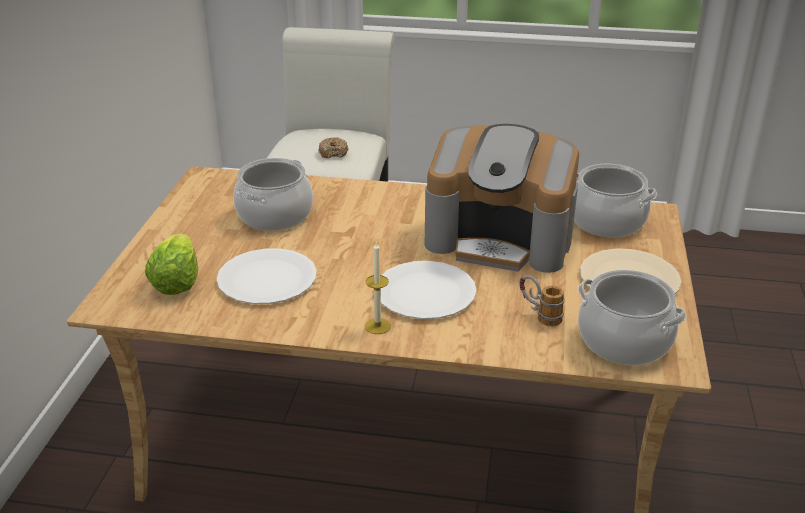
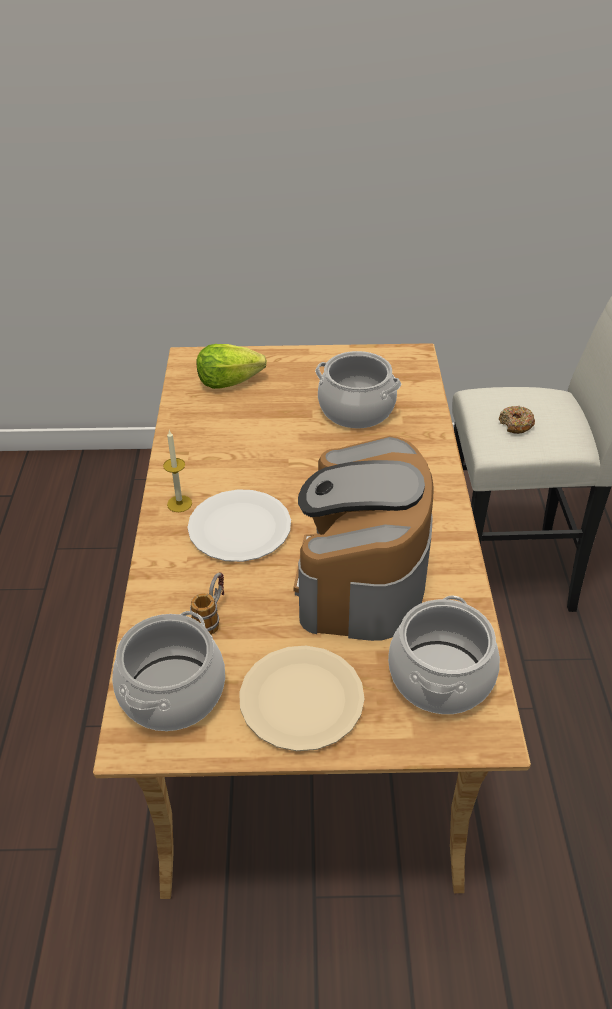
camera: 80 degrees right, 10 degrees up
white plate [216,248,317,304] -> none

